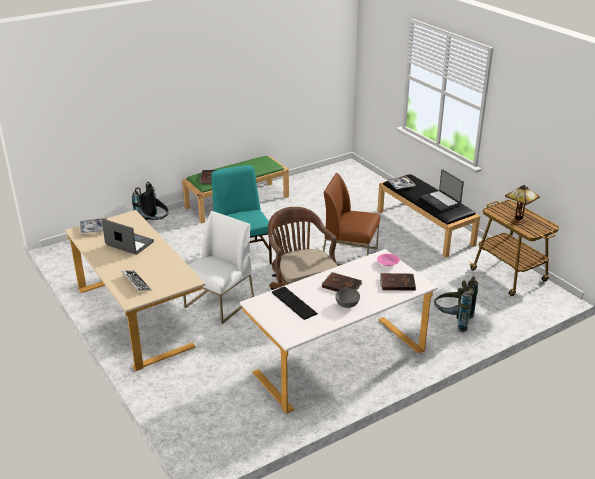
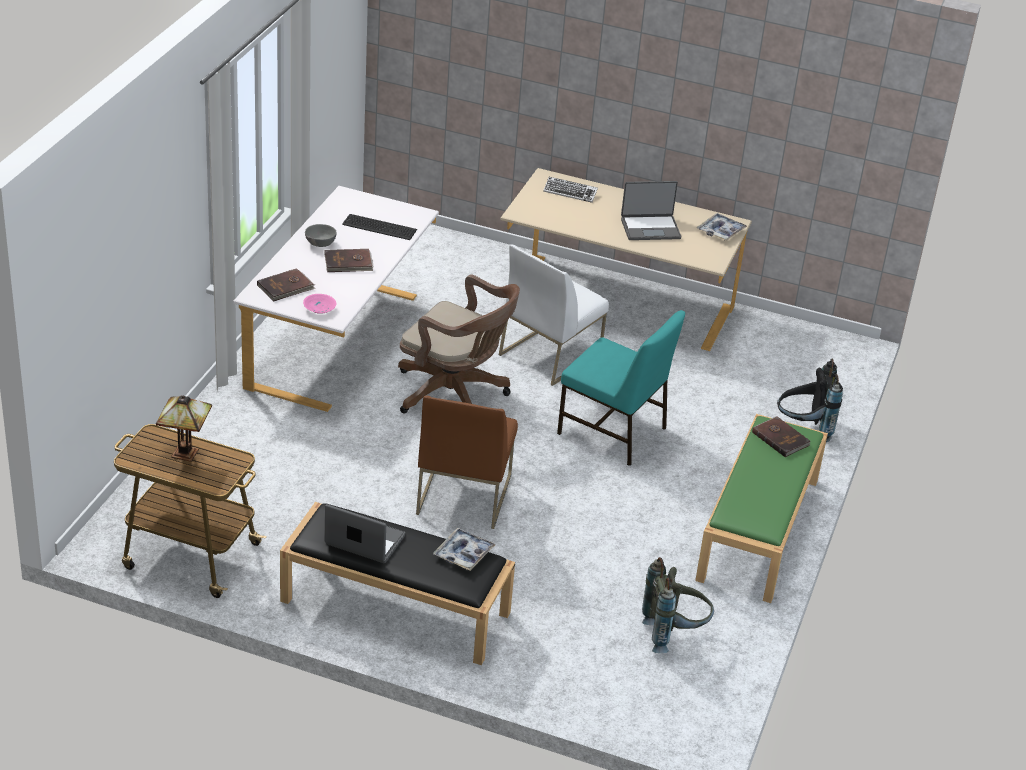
camera: 140 degrees right, 5 degrees up
white chair [183,211,254,324] -> white chair turned 45 degrees clockwise [499,244,609,386]
brown chair [323,173,380,266] -> brown chair turned 120 degrees clockwise [416,396,518,529]
grey backpack [434,276,478,332] -> grey backpack moved to [642,557,714,653]

